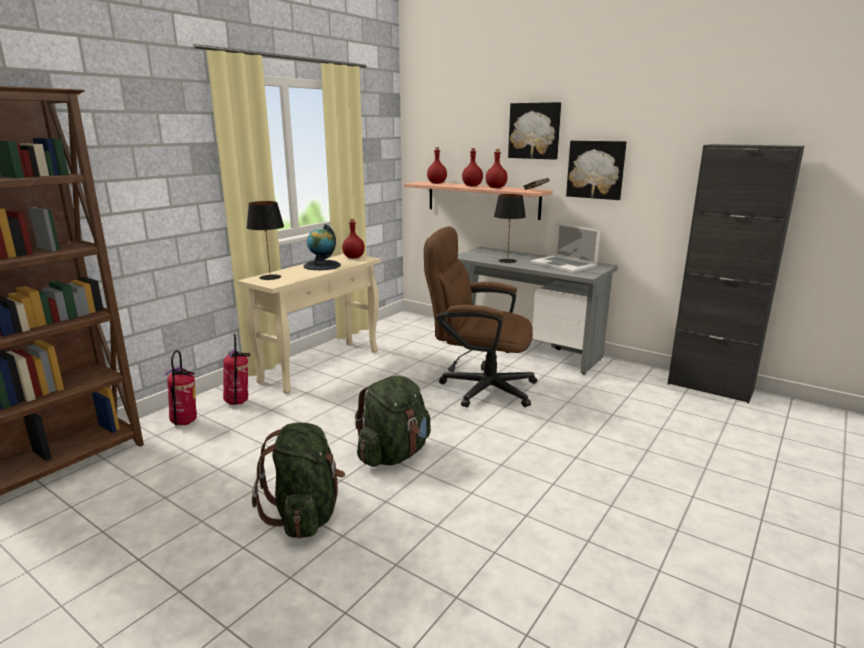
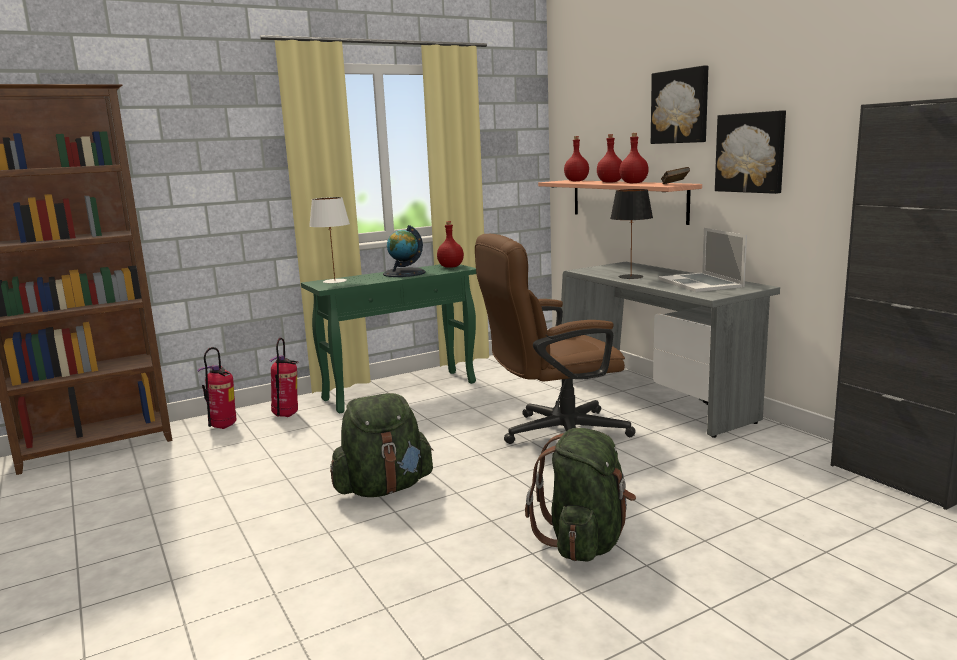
camera: 25 degrees right, 5 degrees down
beige console table [237,254,381,394] -> green console table [301,264,476,414]
black table lamp [246,201,284,280] -> white table lamp [309,197,350,283]
green backpack [252,422,345,538] -> green backpack moved to [525,428,636,562]
brown office chair [424,226,537,407] -> brown office chair turned 60 degrees counterclockwise [475,233,636,444]

